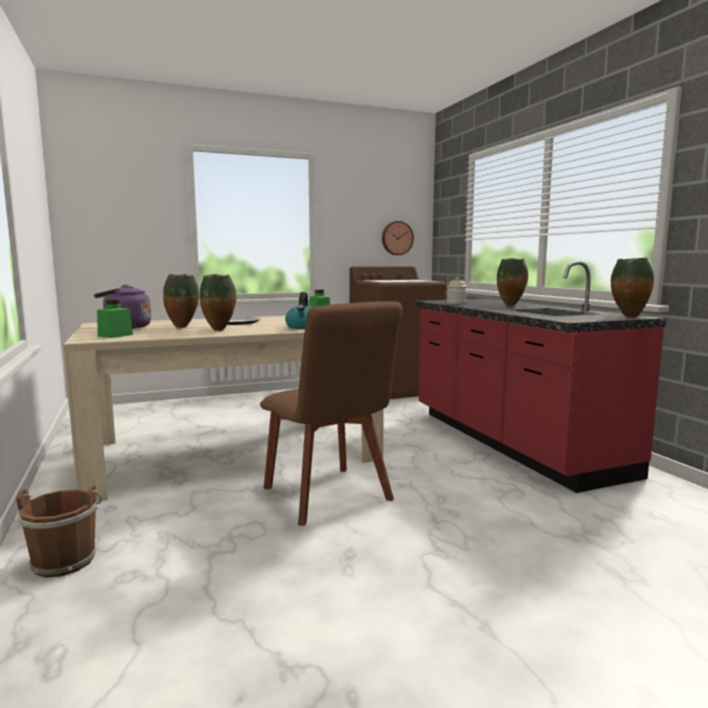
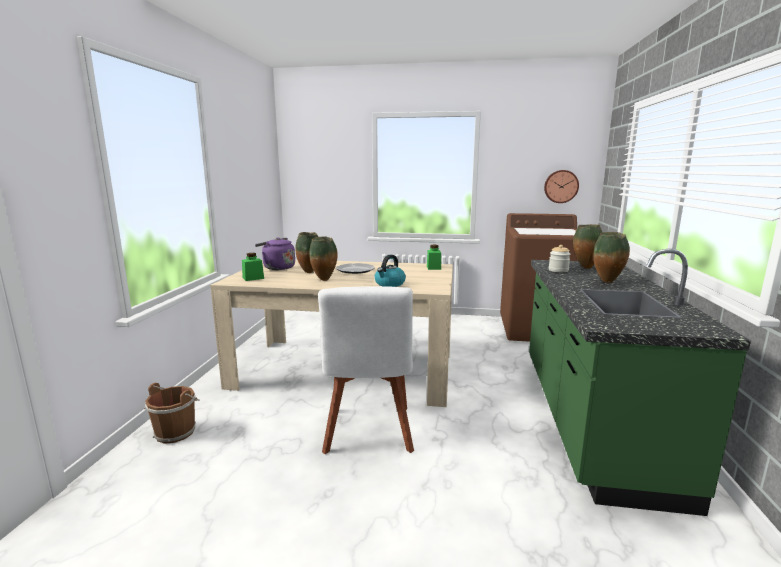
camera: 30 degrees right, 5 degrees up
brown chair [260,301,402,526] -> white chair [318,286,414,454]
red counter [415,261,667,493] -> green counter [529,249,751,516]
vase [611,258,654,318] -> vase moved to [573,224,603,268]

